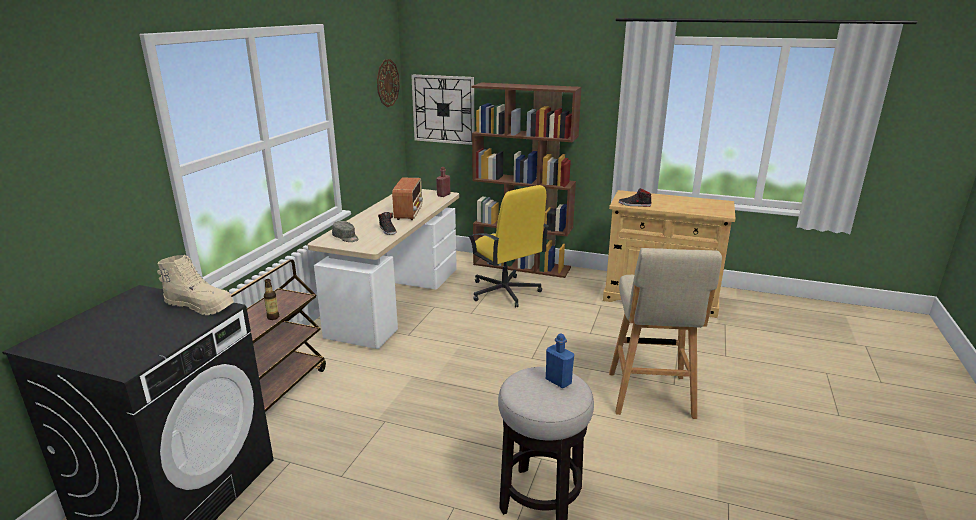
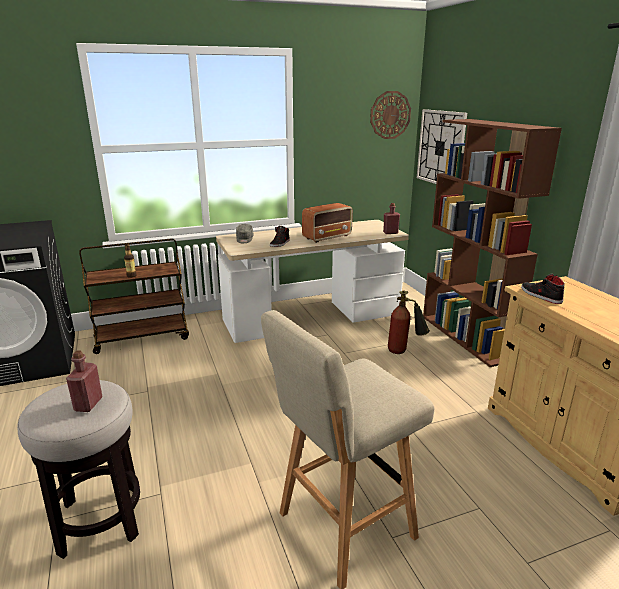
camera: 50 degrees right, 0 degrees up
beige boot [157,255,234,315] -> none
yellow office chair [468,185,549,307] -> fire extinguisher [388,291,430,354]
blue bottle [546,333,574,388] -> red bottle [66,350,103,412]

